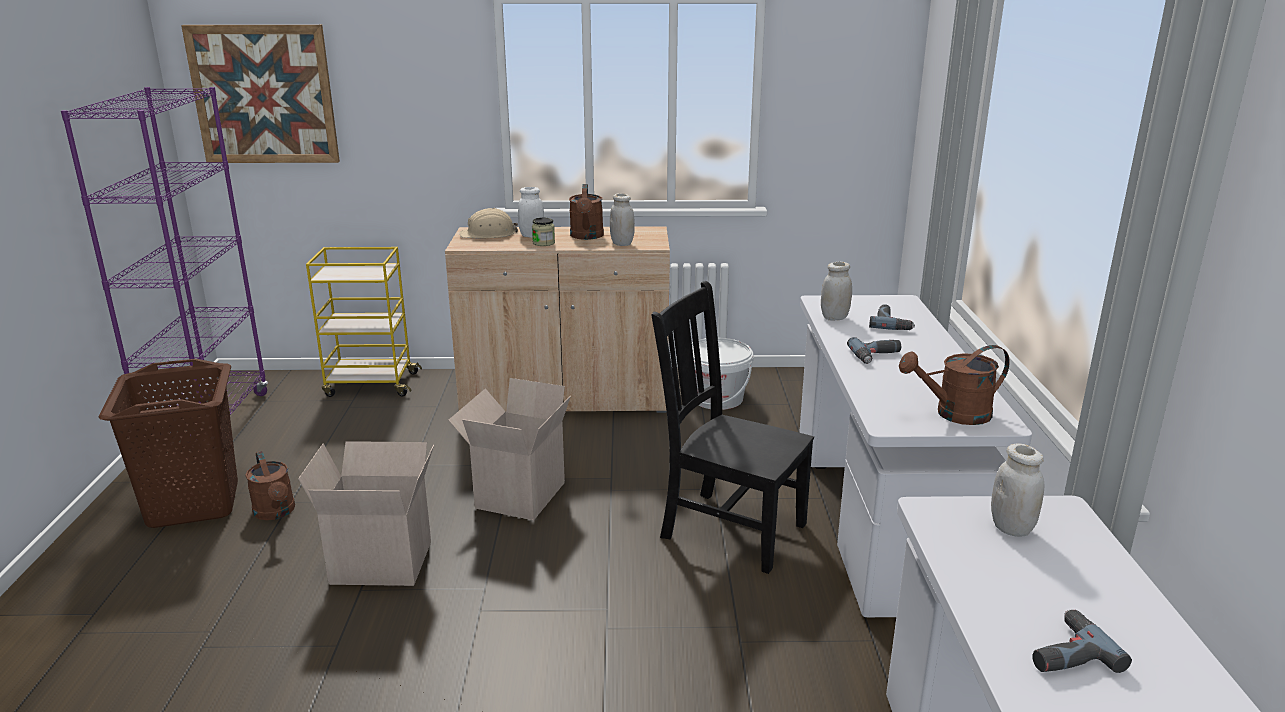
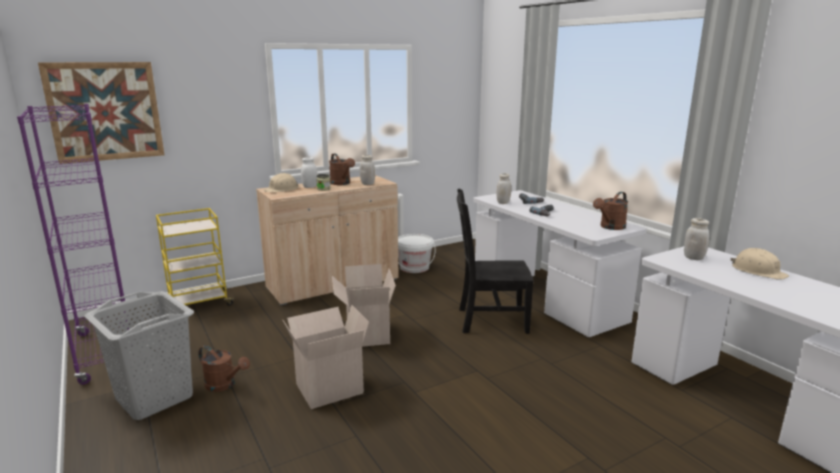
camera: 30 degrees left, 5 degrees down
brown laundry basket [99,359,238,528] -> grey laundry basket [84,291,194,420]
power drill [1032,610,1132,673] -> none
none -> beige hard hat [730,248,789,280]

